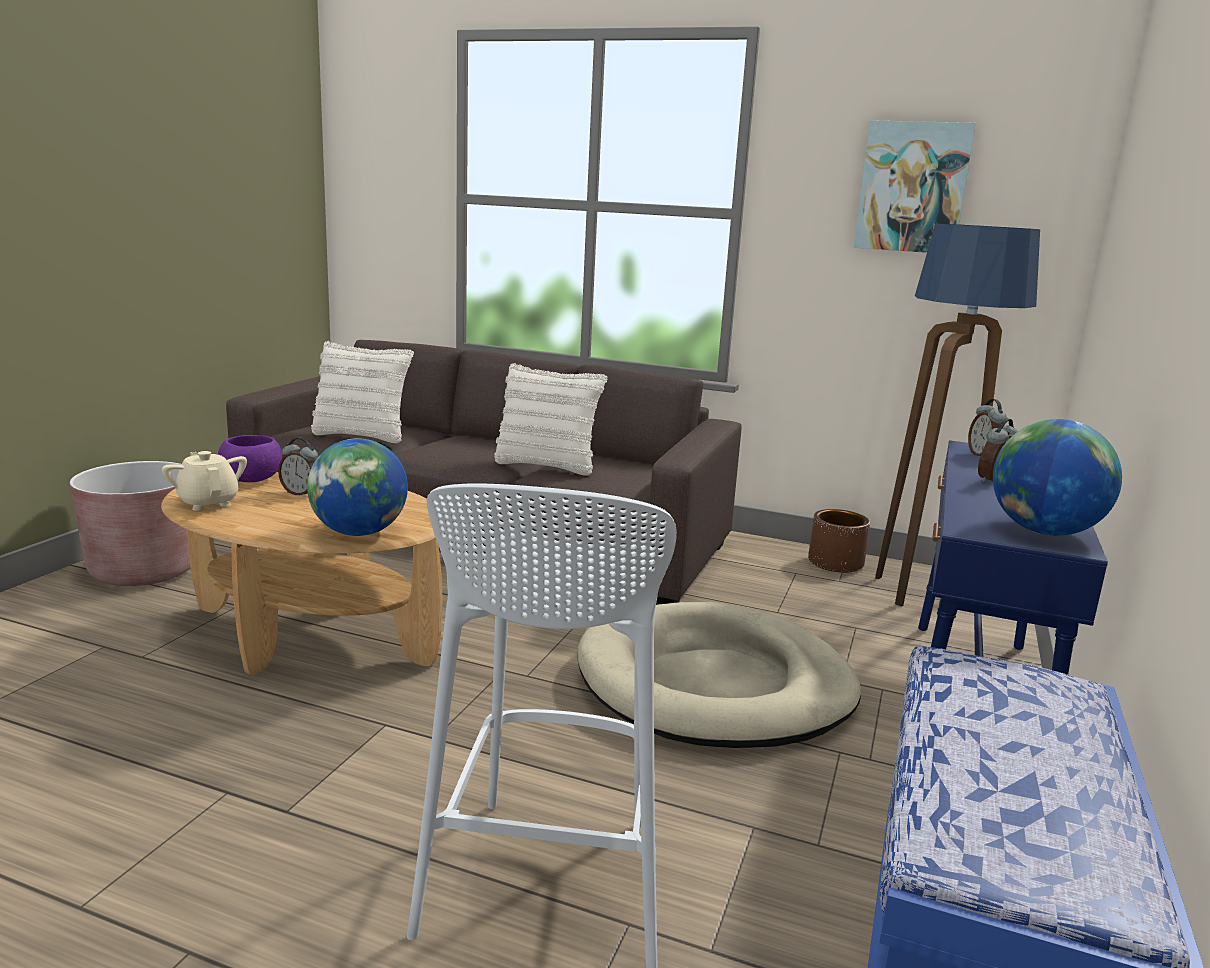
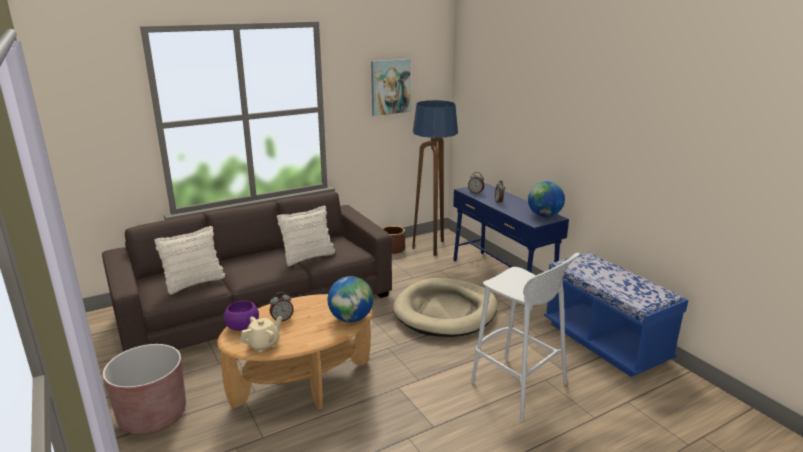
camera: 50 degrees left, 5 degrees up
beige teapot [162,451,247,511] -> beige teapot turned 135 degrees clockwise [240,316,282,352]

